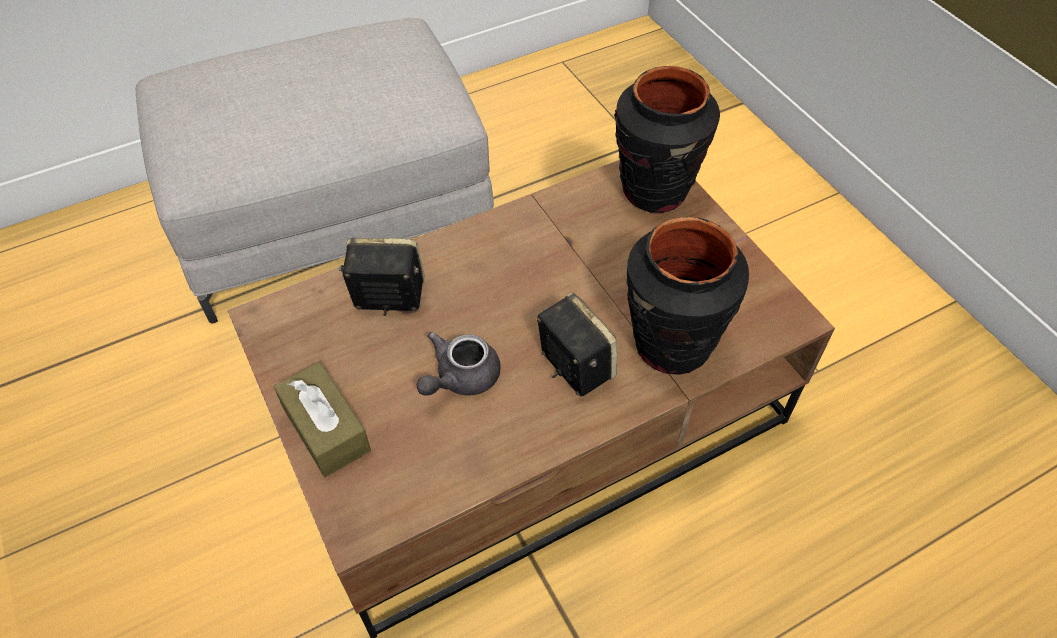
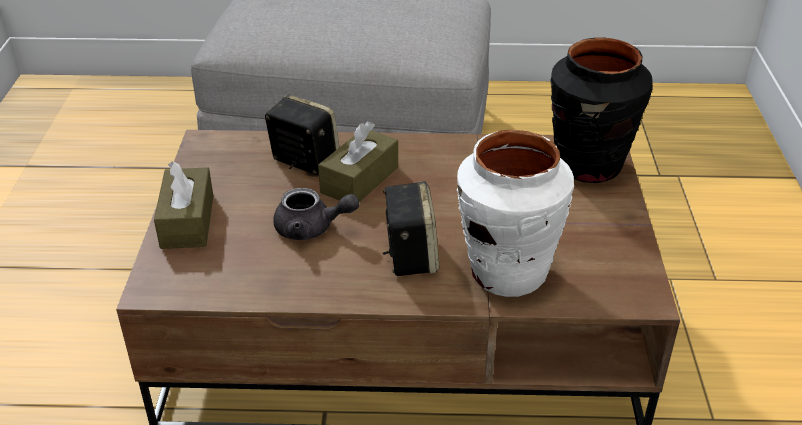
camera: 30 degrees right, 15 degrees down
grey teapot [416,332,501,396] -> grey teapot turned 150 degrees counterclockwise [273,188,359,240]
black vase [627,217,749,375] -> white vase [457,130,574,297]
none -> brown tissue box [318,121,398,202]

